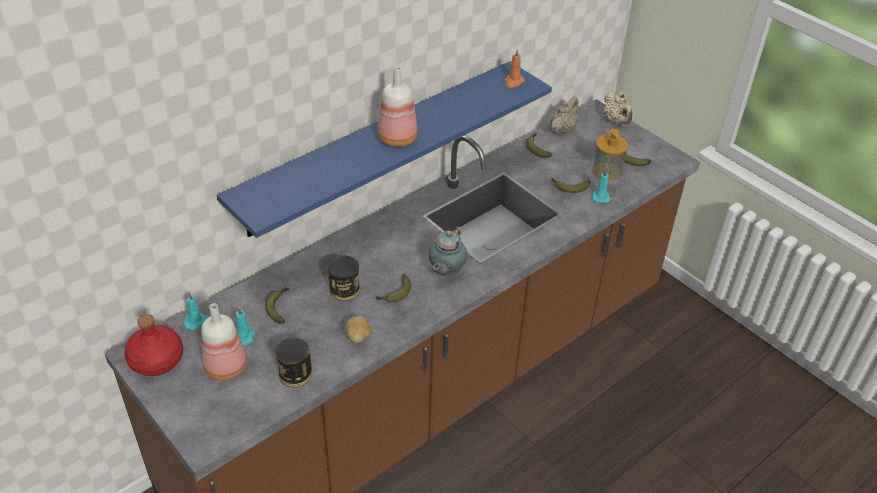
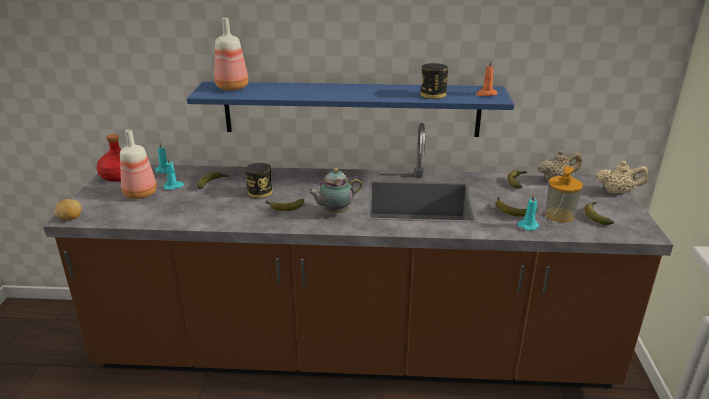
camera: 45 degrees right, 15 degrees down
can [275,338,312,387] -> can moved to [420,63,448,99]
potato [345,316,372,343] -> potato moved to [54,199,82,221]
bottle [377,67,418,147] -> bottle moved to [214,18,249,90]
beige teapot [604,92,633,125] -> beige teapot turned 105 degrees counterclockwise [596,161,649,194]

